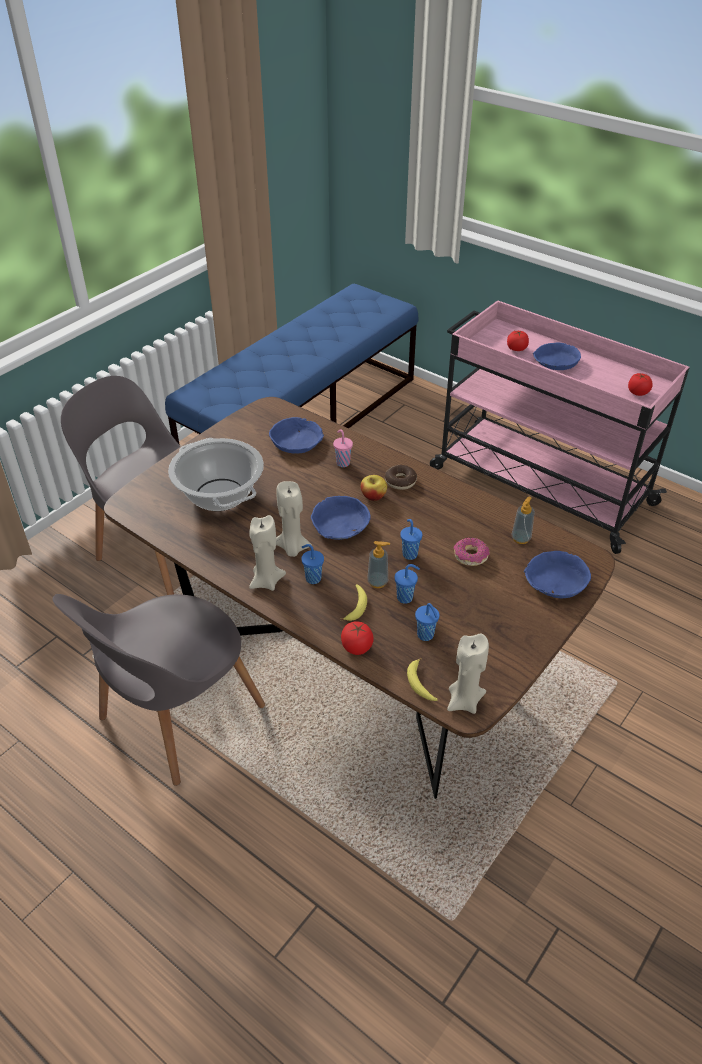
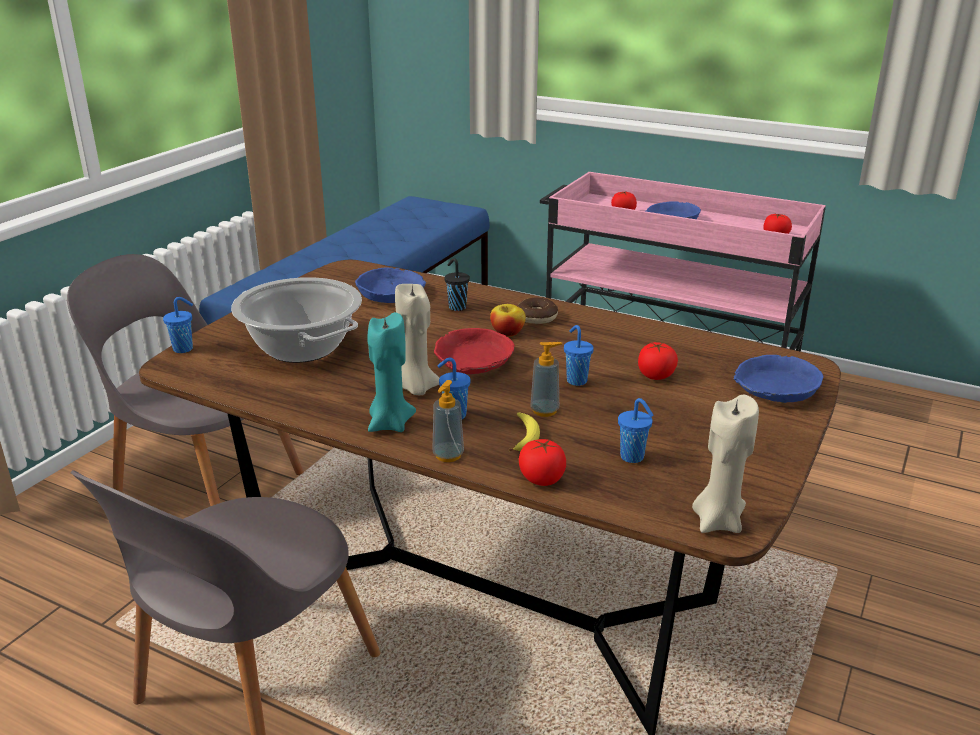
camera: 10 degrees left, 15 degrees down
beige candle [249,515,286,591] -> turquoise candle [367,312,416,432]
blue bowl [311,496,371,540] -> red bowl [434,328,515,374]
pink cup [333,429,353,467] -> black cup [444,258,470,311]
blue cup [395,564,420,604] -> blue cup moved to [163,297,193,353]
banana [407,658,438,701] -> none
donut [454,538,490,566] -> tomato [638,342,678,380]
soap dispenser [511,497,535,544] -> soap dispenser moved to [432,380,464,462]

